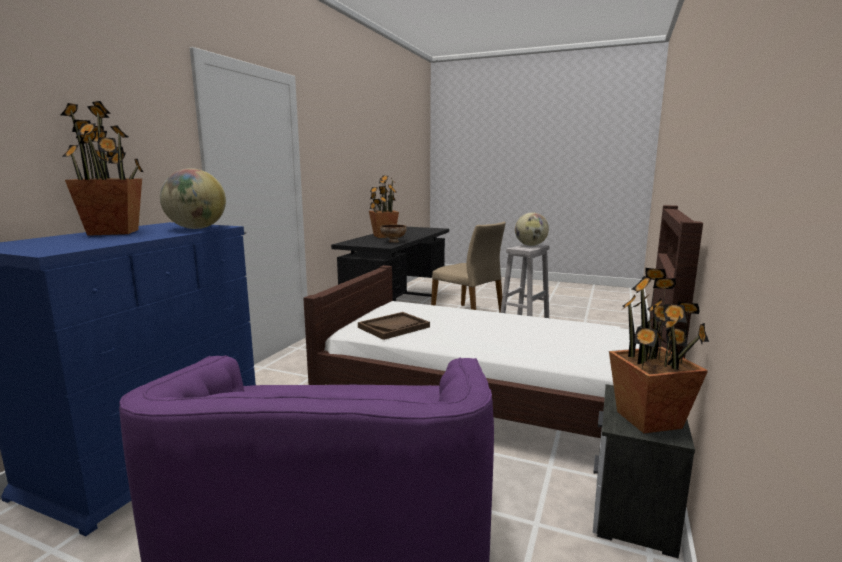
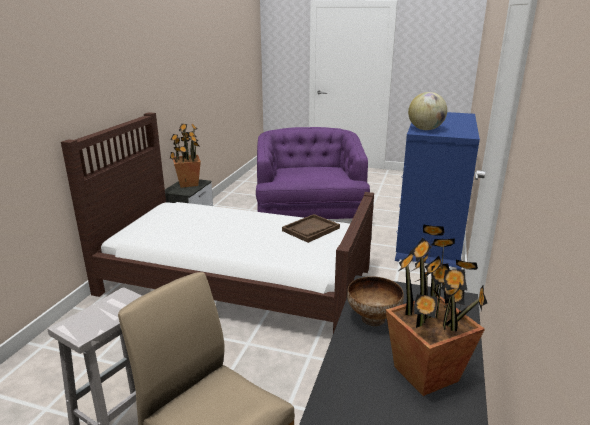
camera: 175 degrees right, 10 degrees up
potted plant [60,101,143,236] -> none
globe [515,212,549,246] -> none

